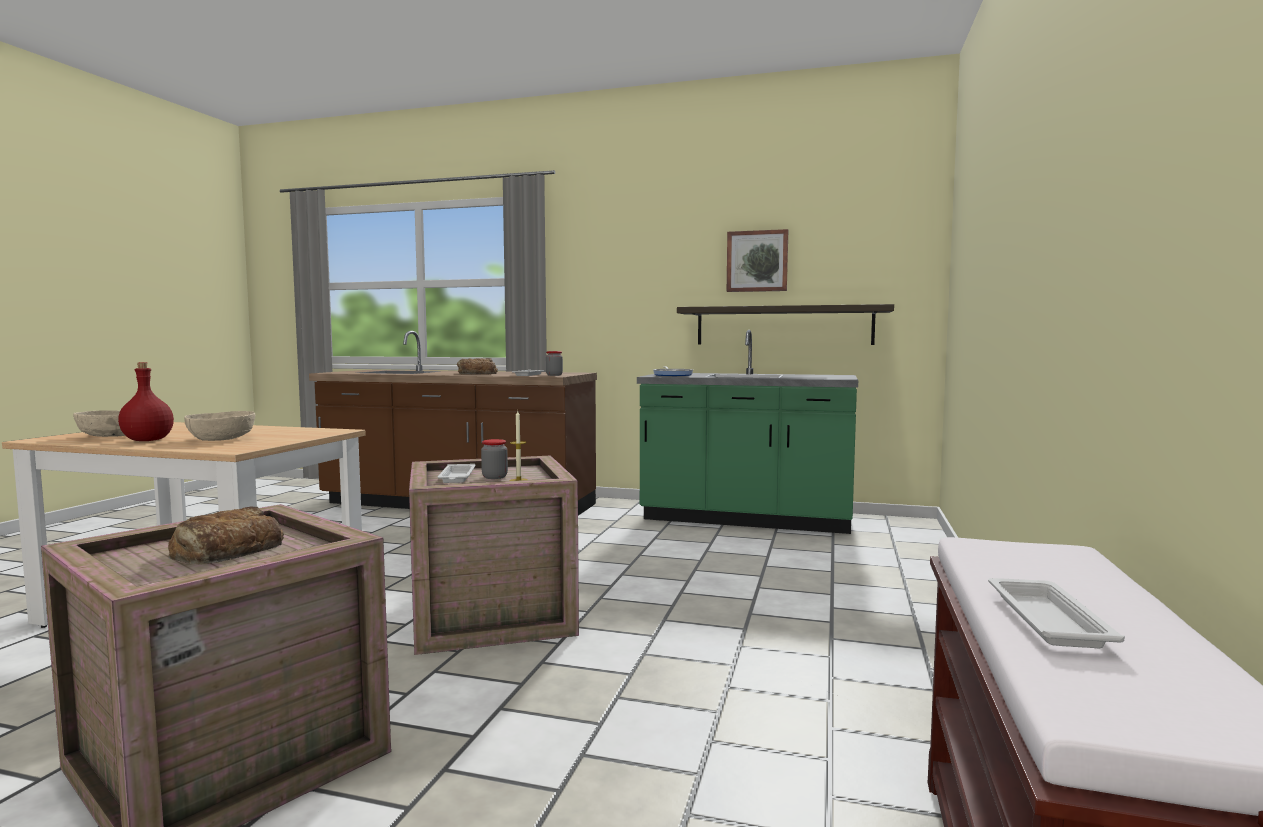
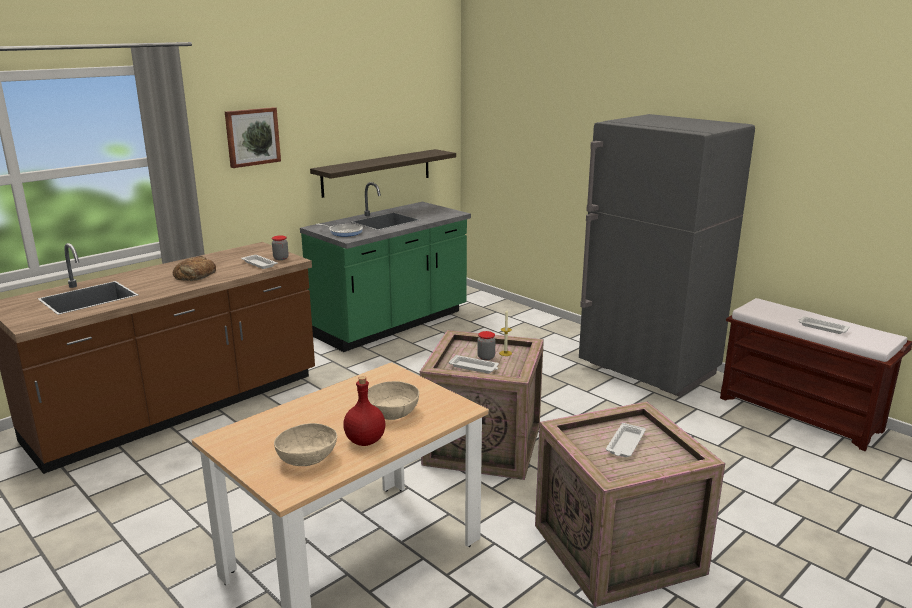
camera: 60 degrees left, 15 degrees up
bread [168,506,284,564] -> white tray [606,423,646,457]
picture [727,229,788,292] -> picture moved to [225,107,281,168]
none -> grey fridge [579,114,755,397]

